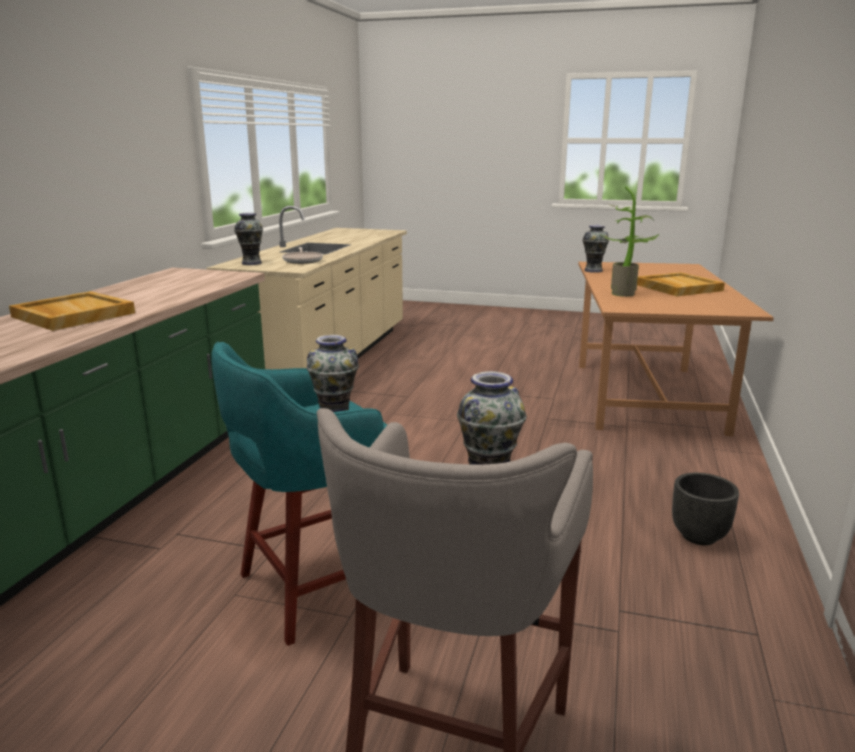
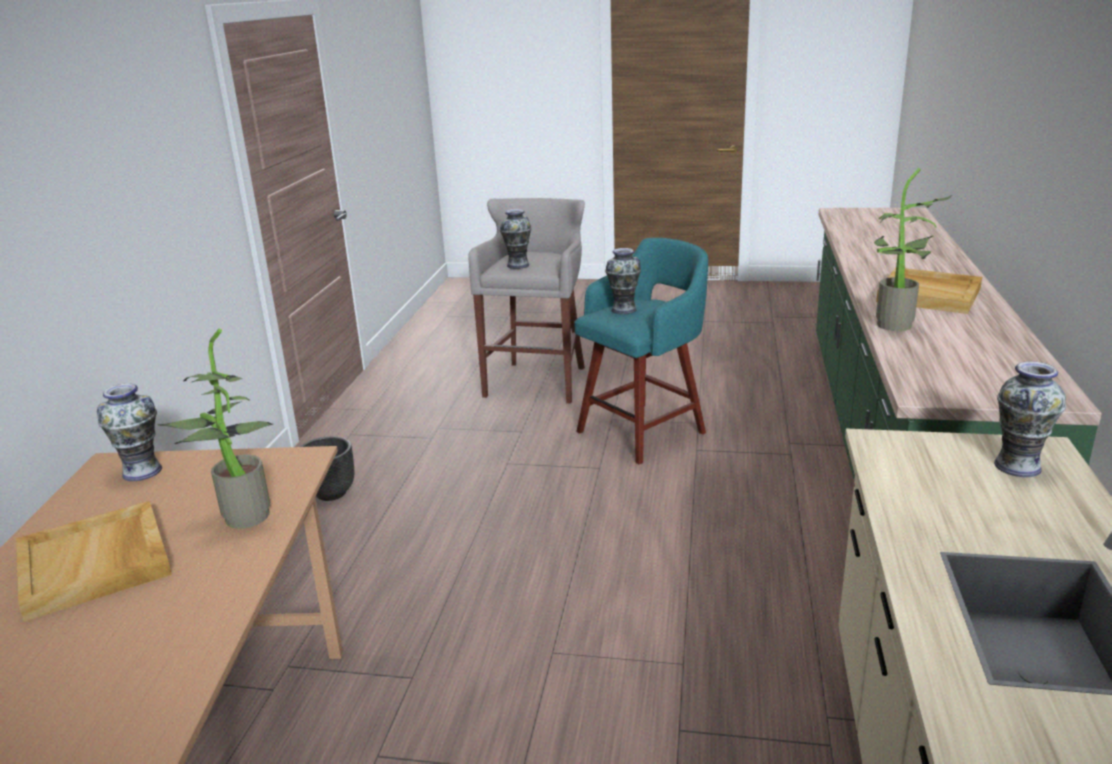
camera: 175 degrees right, 5 degrees up
frying pan [282,247,323,264] -> none
vase [582,225,609,273] -> vase moved to [97,383,162,481]
none -> potted plant [874,168,952,331]

